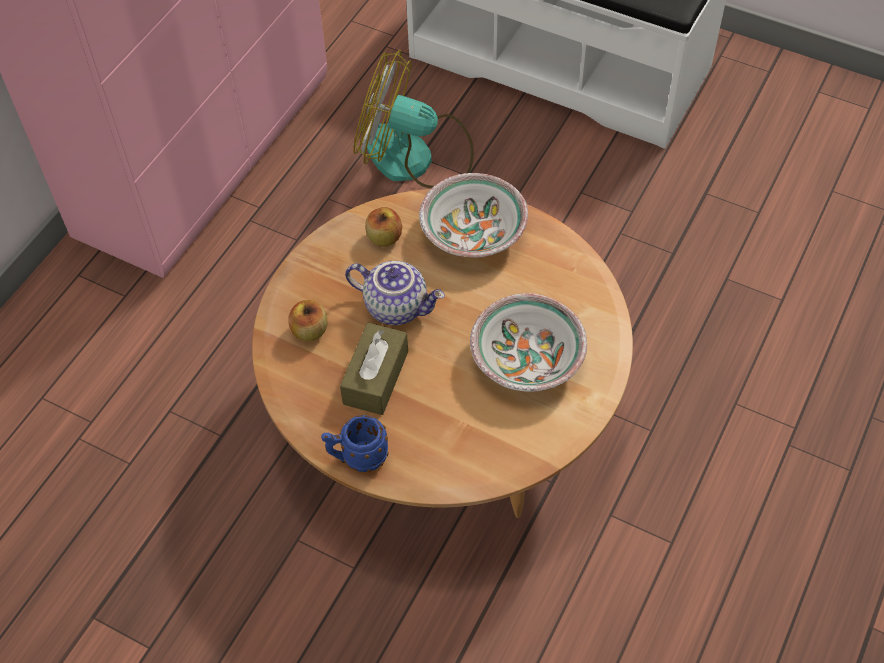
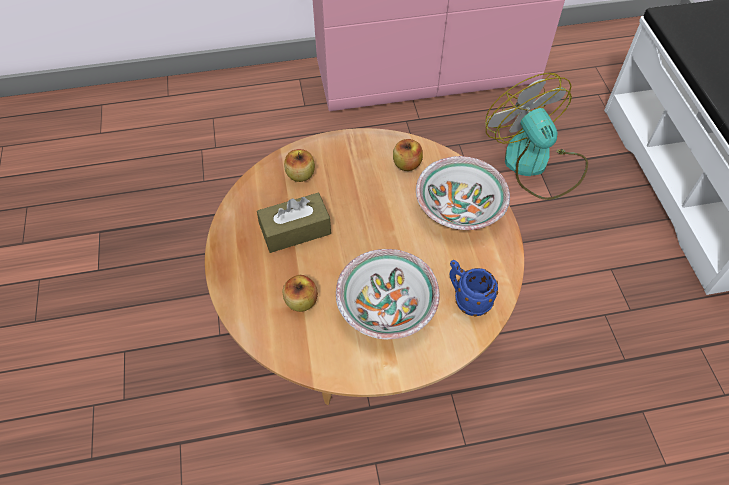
camera: 50 degrees right, 0 degrees up
blue mug [321,415,389,472] -> blue mug moved to [449,260,498,317]
teapot [345,261,445,325] -> none
none -> apple [283,275,318,312]

